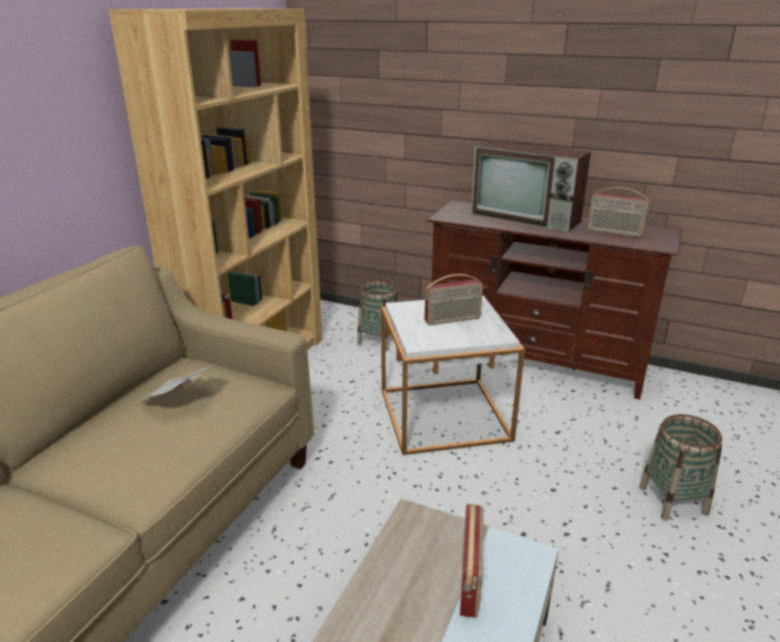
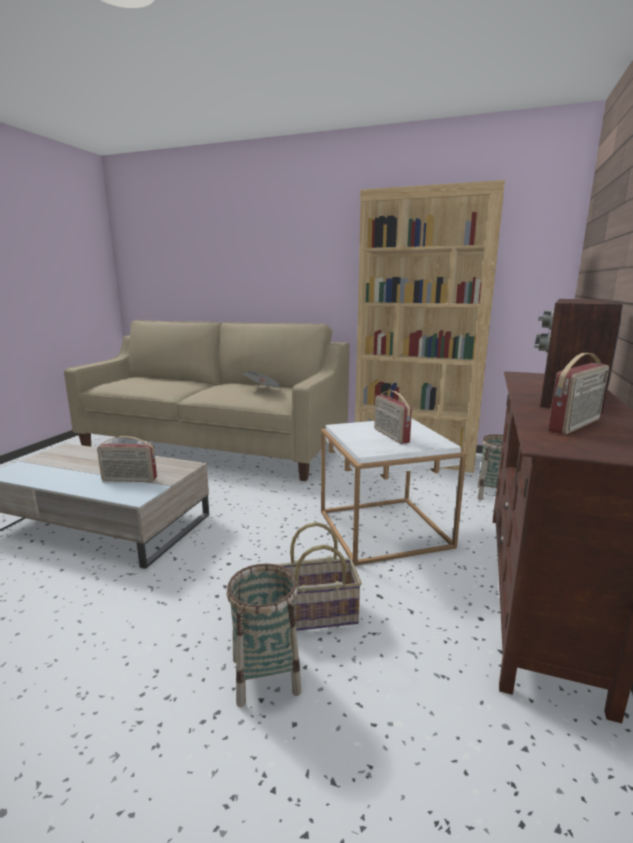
camera: 85 degrees right, 10 degrees down
radio [588,187,650,237] -> radio turned 150 degrees counterclockwise [548,353,609,434]
none -> basket [276,522,362,631]

